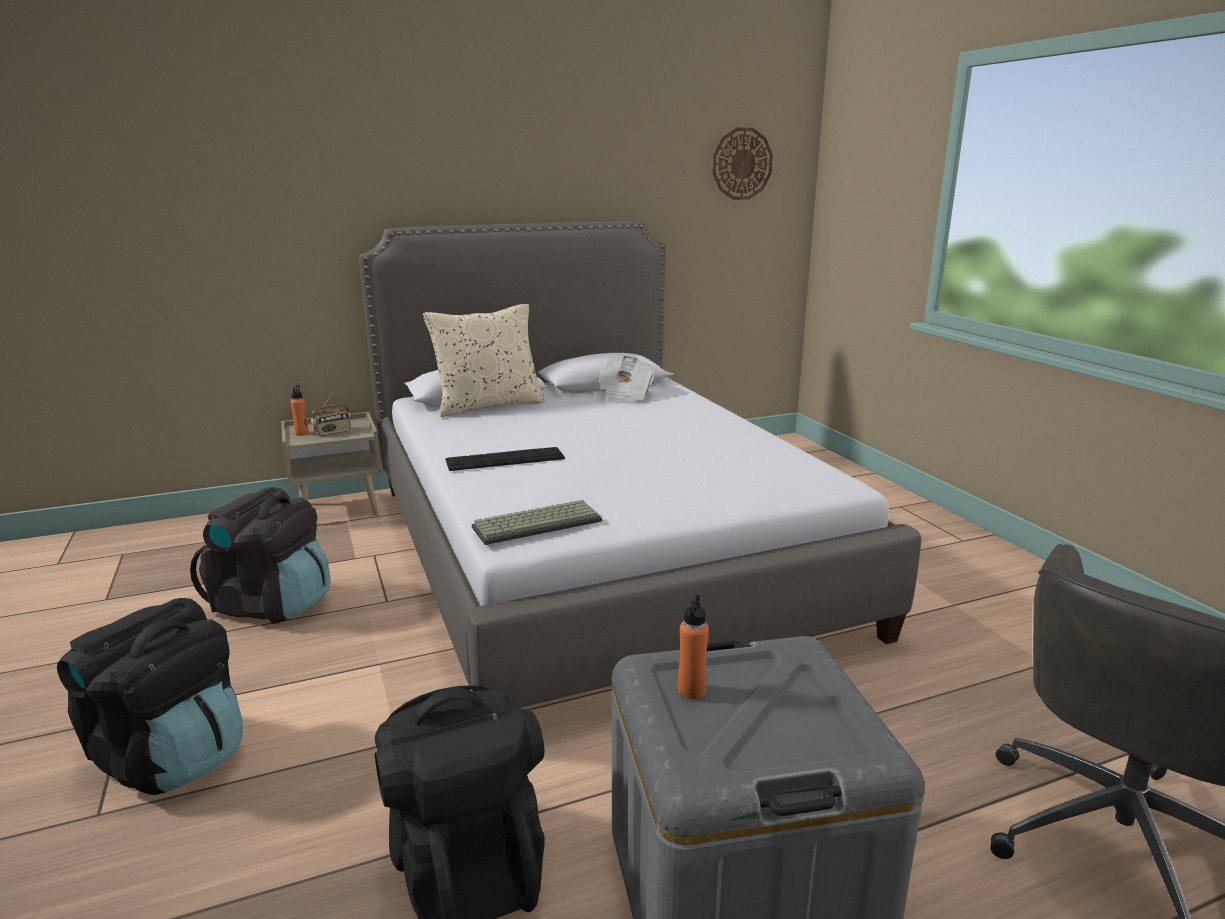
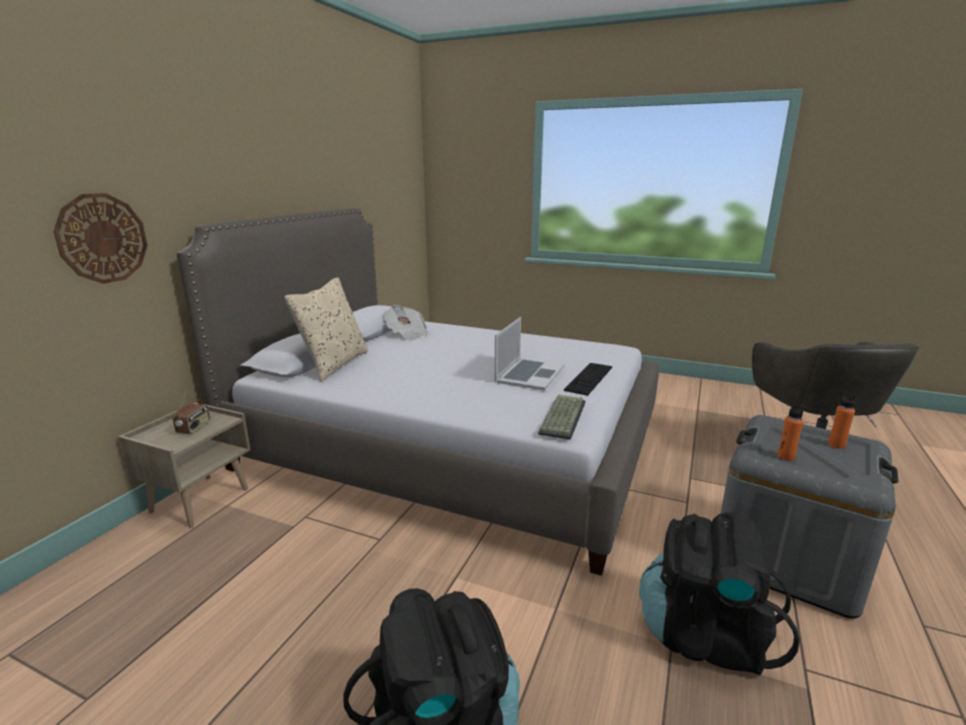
camera: 45 degrees left, 0 degrees up
black backpack [190,487,330,624] -> none
orange bottle [291,385,309,436] -> orange bottle moved to [828,391,856,449]
keyboard [445,447,565,471] -> keyboard moved to [564,363,612,396]
wall clock [712,128,773,200] -> wall clock moved to [53,193,148,284]
none -> laptop [494,317,565,391]

